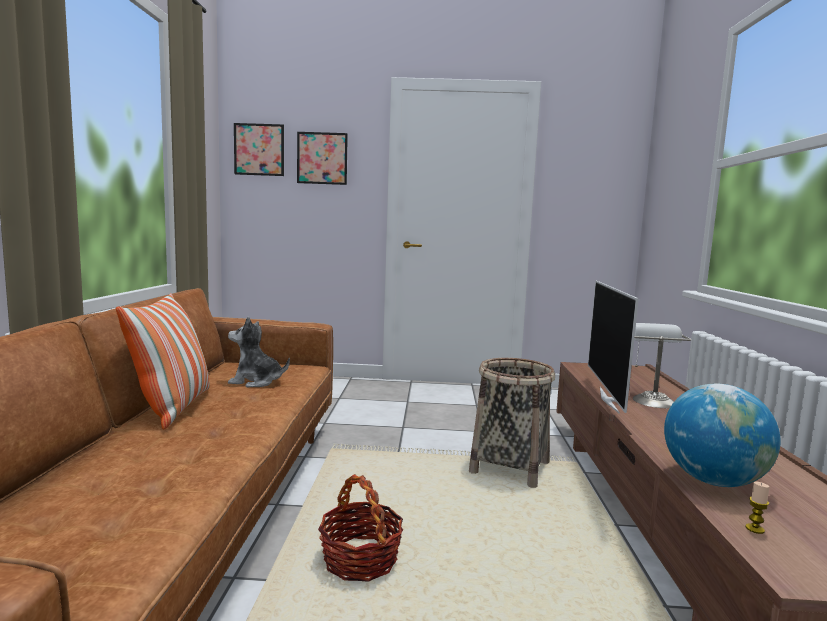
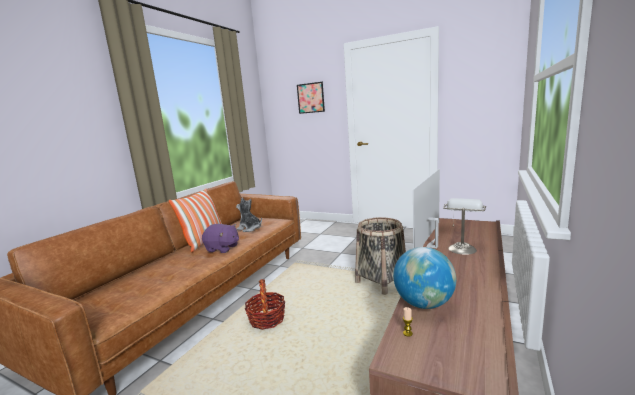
camera: 25 degrees right, 5 degrees up
picture [234,123,284,176] -> none
none -> purple plush toy [202,224,239,253]

